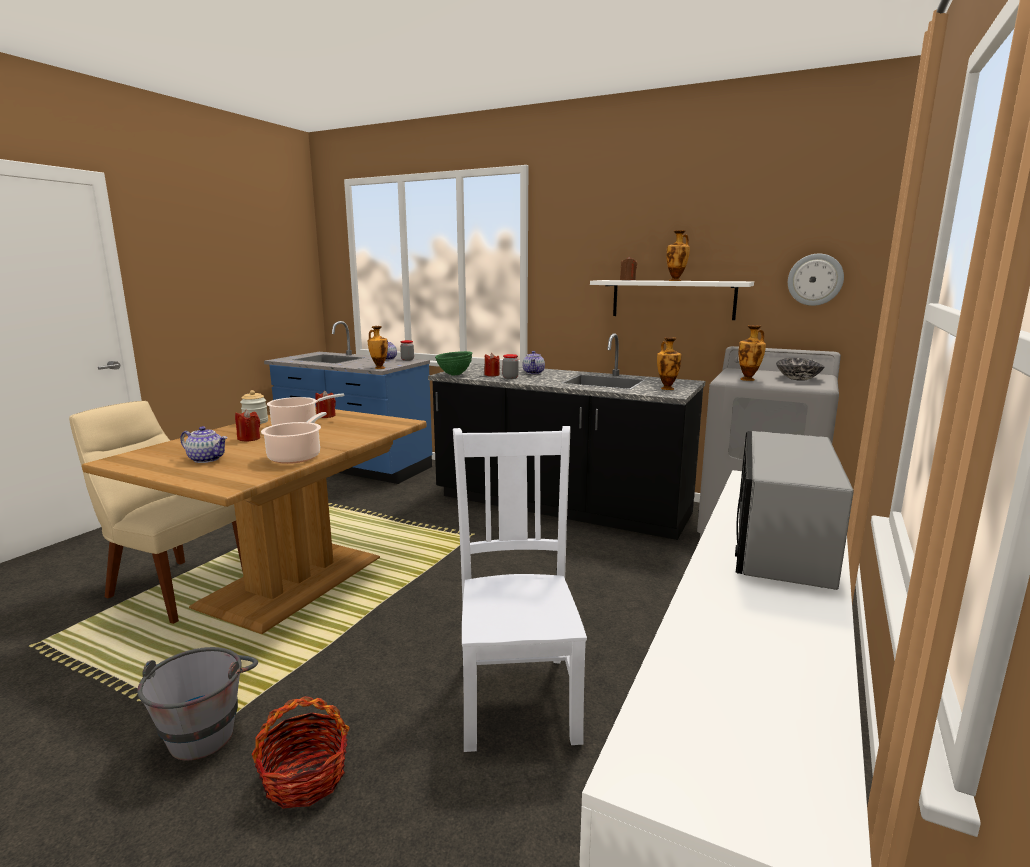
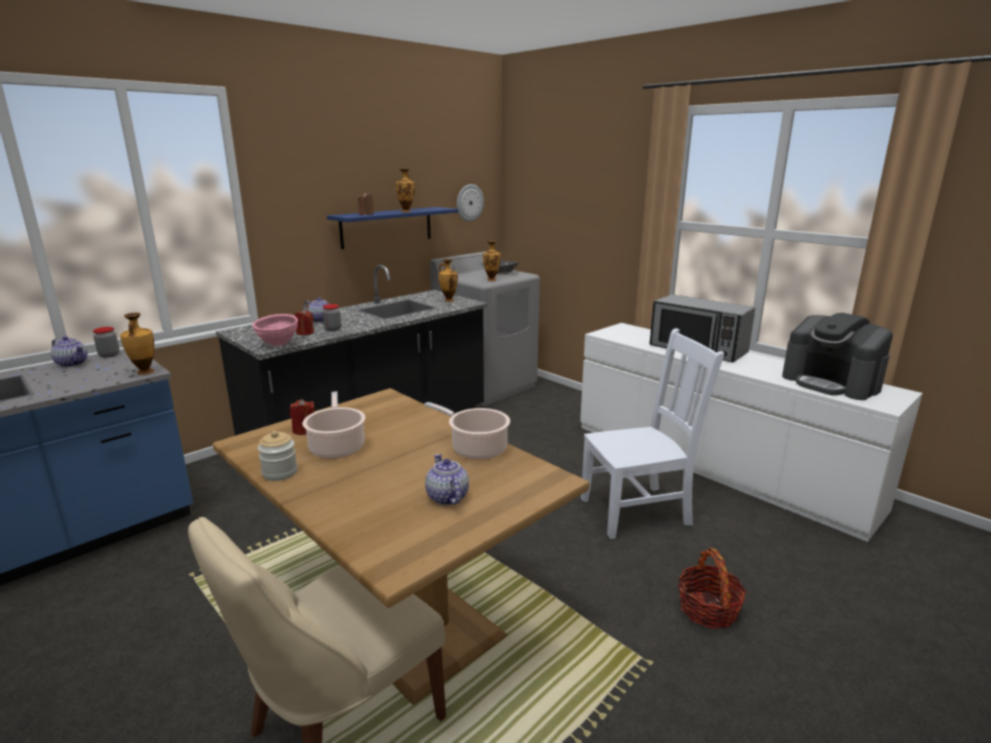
camera: 70 degrees left, 5 degrees up
grey bucket [137,647,258,761] -> none
teapot [180,426,227,463] -> teapot turned 60 degrees counterclockwise [425,454,469,505]
red candle [235,410,260,441] -> none
green bowl [435,351,472,376] -> pink bowl [253,314,298,346]
white chair [453,426,587,752] -> white chair turned 150 degrees clockwise [581,328,725,539]
white shelf [590,280,754,320] -> blue shelf [327,207,458,249]
none -> coffee machine [782,313,893,400]

